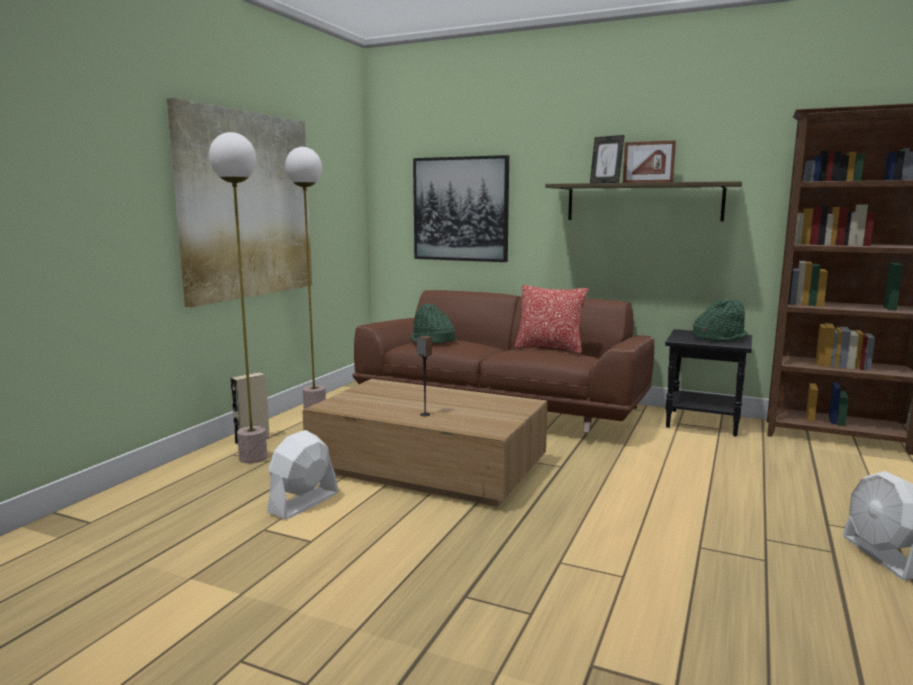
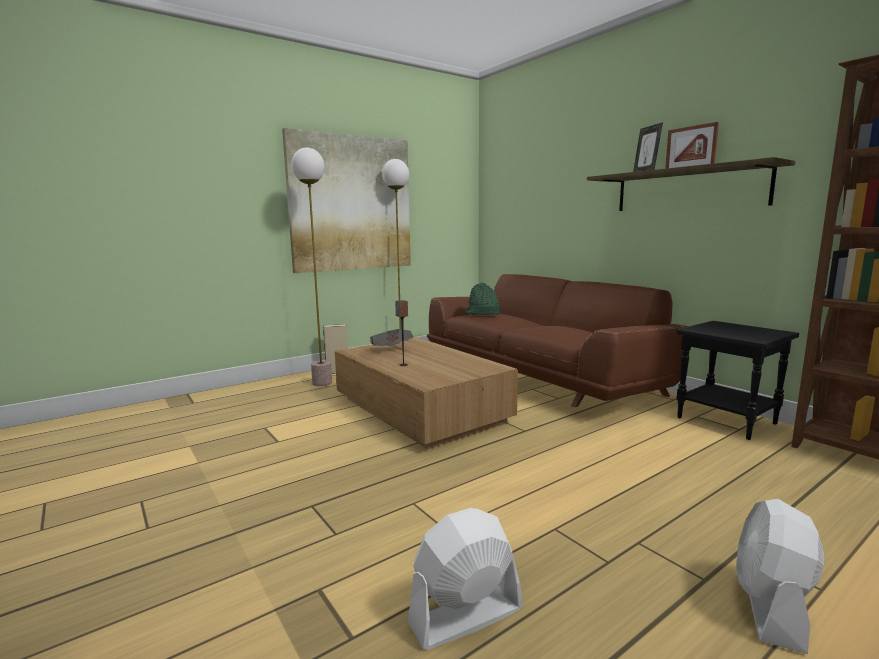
camera: 30 degrees right, 0 degrees up
white fan [267,430,338,519] -> white fan moved to [408,508,523,650]
picture [413,155,509,262] -> none
pillow [514,285,589,354] -> none
green hat [693,299,748,342] -> none
none -> newspaper [370,329,413,346]

